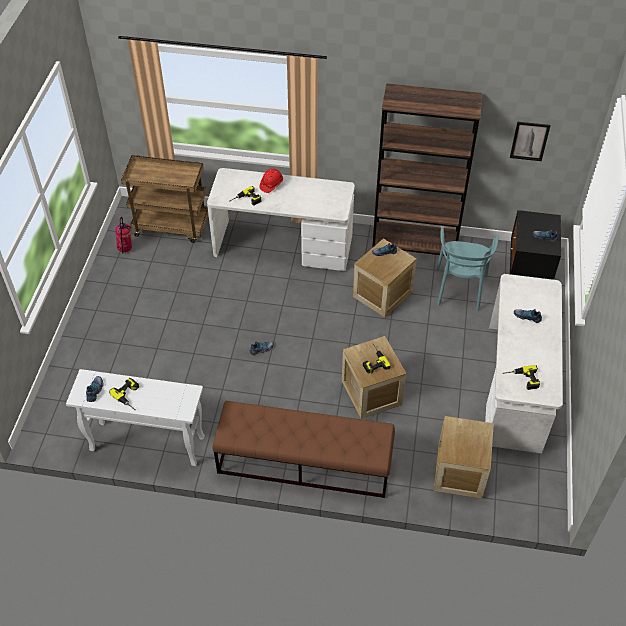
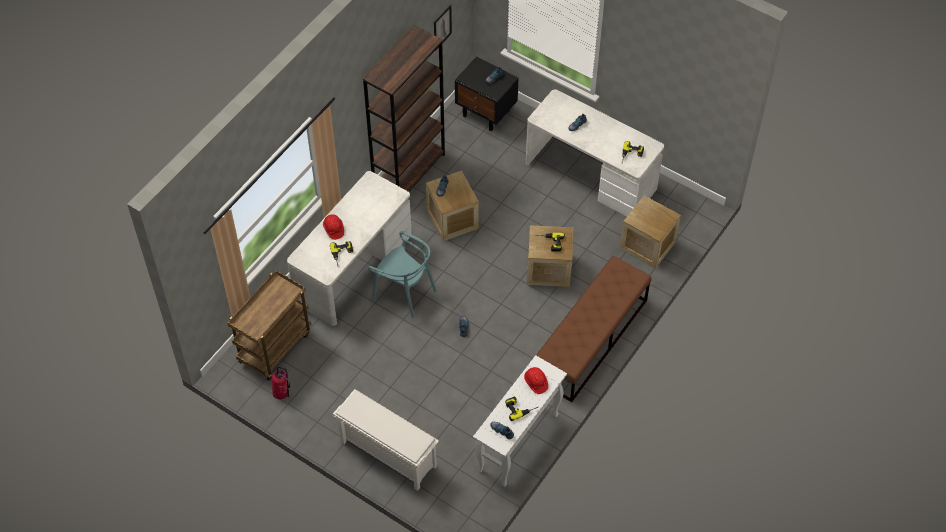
camera: 65 degrees left, 5 degrees up
turquoise chair [437,228,498,311] -> turquoise chair moved to [368,231,437,318]
none -> white shoe rack [333,389,439,491]
none -> red hard hat [524,367,548,394]

